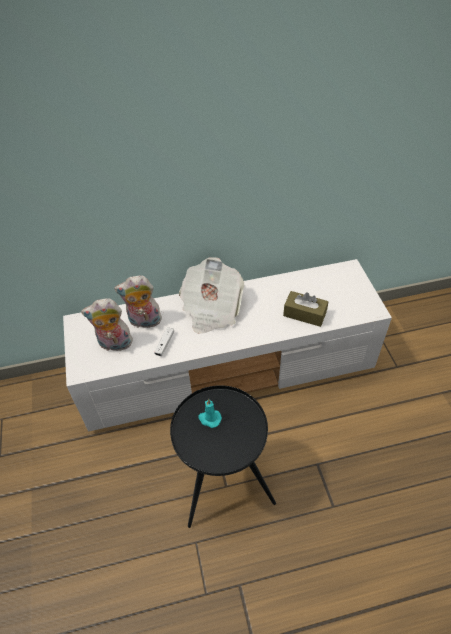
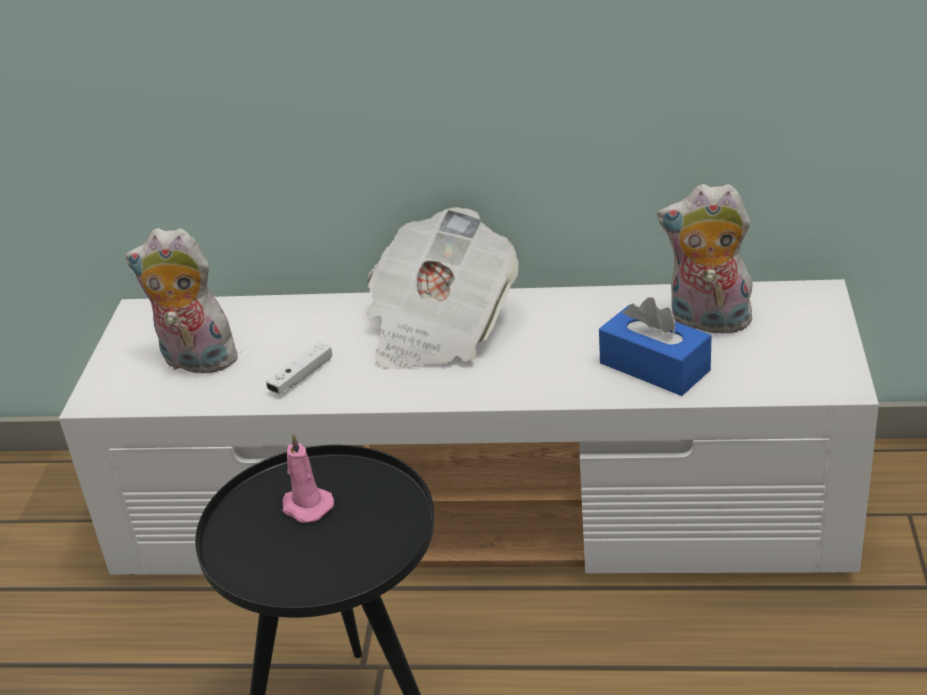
camera: 20 degrees right, 15 degrees down
plush toy [114,275,163,328] -> plush toy moved to [657,184,757,338]
turquoise candle [198,399,222,428] -> pink candle [282,434,334,523]
brown tissue box [283,291,329,327] -> blue tissue box [599,297,711,396]

